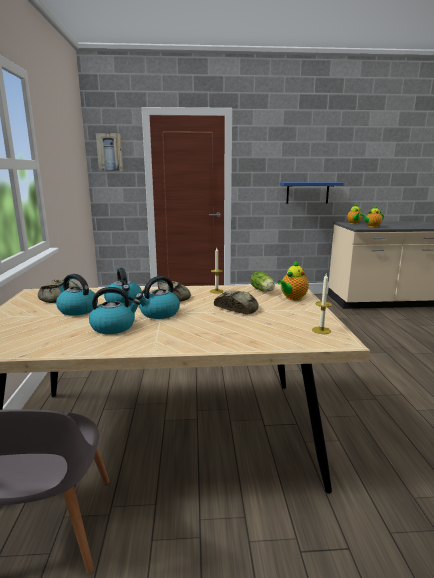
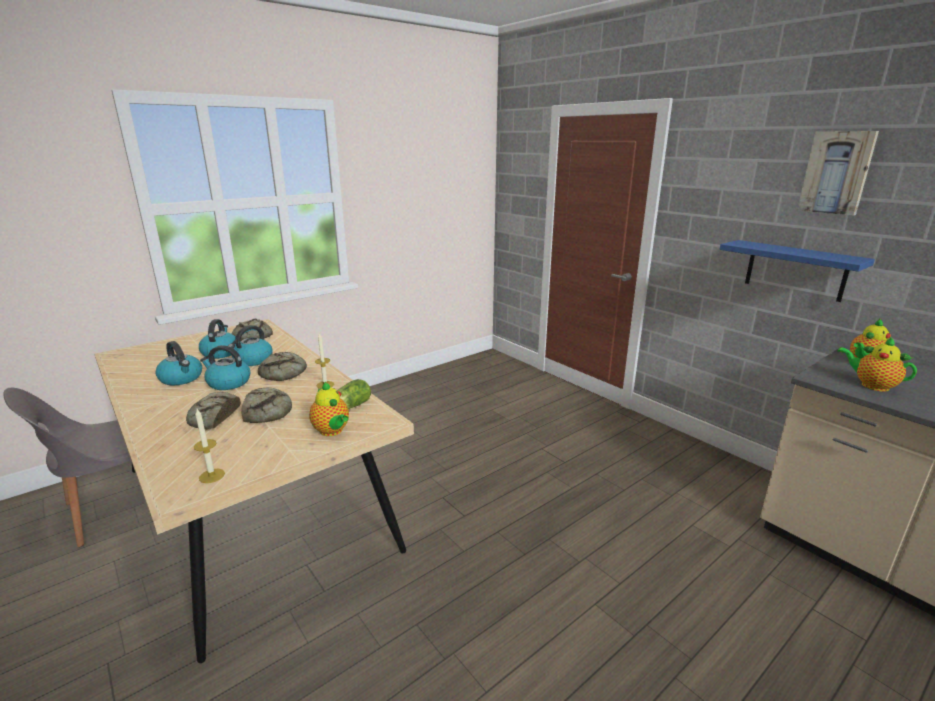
camera: 55 degrees right, 5 degrees up
picture [96,133,123,171] -> picture moved to [797,131,879,215]
teapot [277,260,309,300] -> teapot turned 135 degrees counterclockwise [309,382,349,436]
none -> bread [186,392,241,429]

